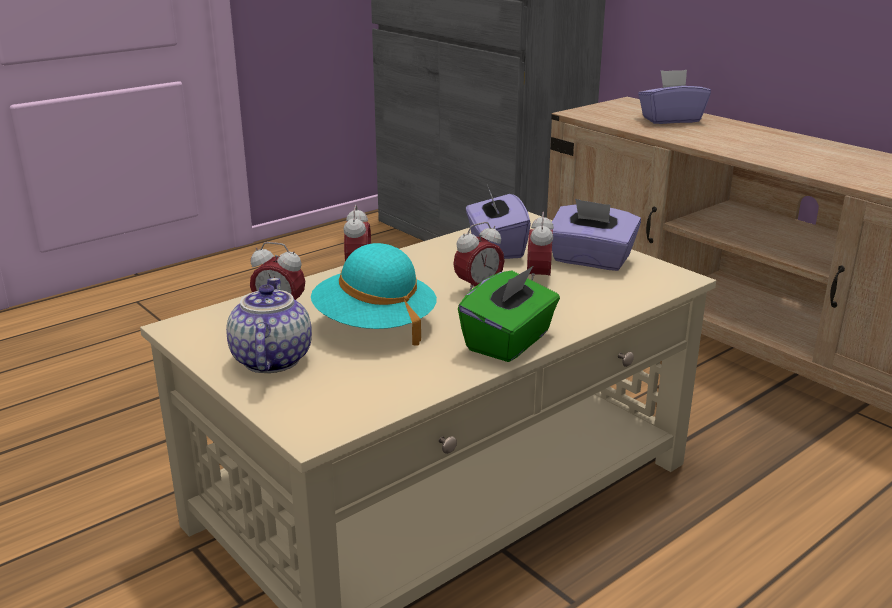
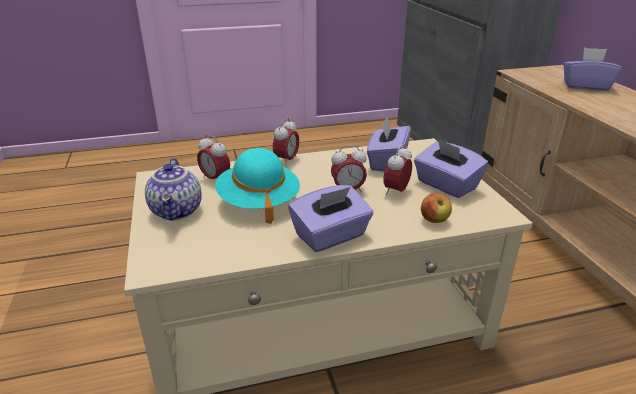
camera: 25 degrees right, 5 degrees up
teapot [226,278,312,373] -> teapot turned 150 degrees clockwise [145,158,202,220]
green tissue box [458,266,560,362] -> purple tissue box [288,185,373,252]
none -> apple [421,193,452,223]

